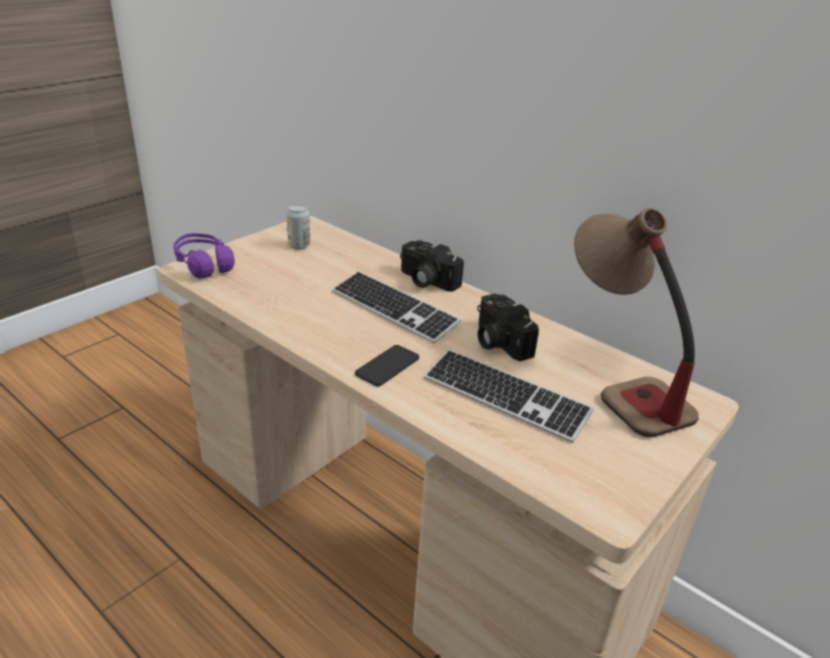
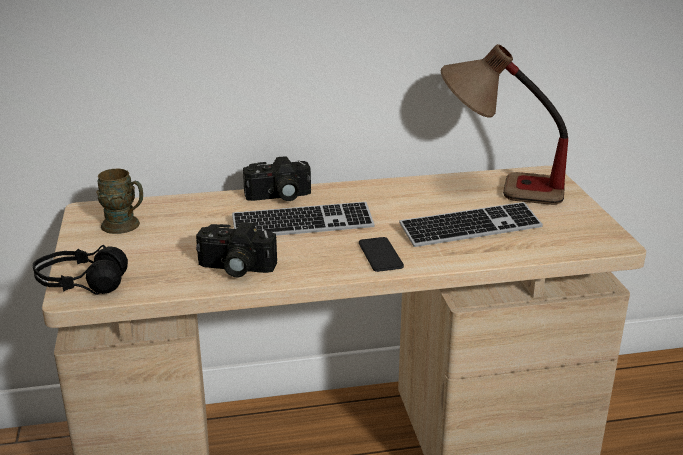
camera: 50 degrees left, 5 degrees down
purple headphones [173,233,235,278] -> black headphones [33,245,128,295]
can [286,204,310,249] -> brown mug [96,169,143,234]
camera [477,294,539,361] -> camera moved to [196,222,277,278]

